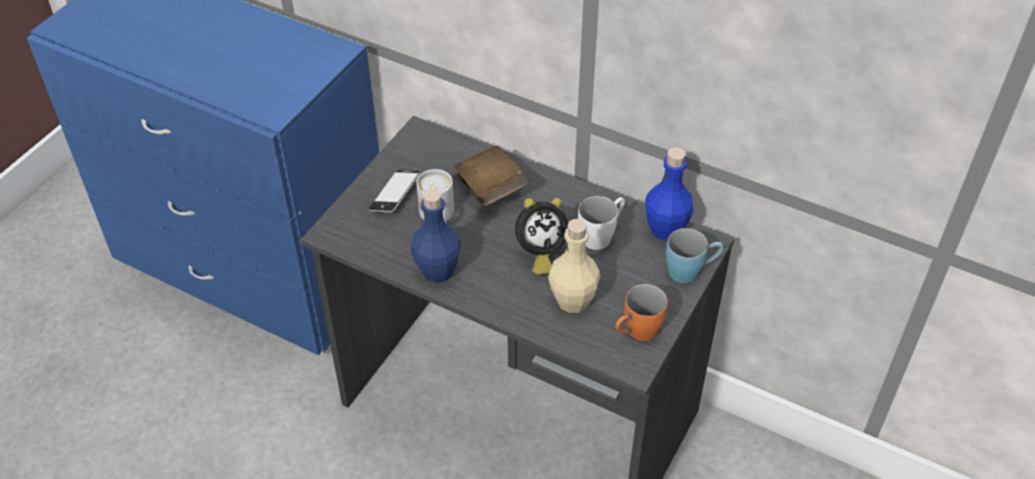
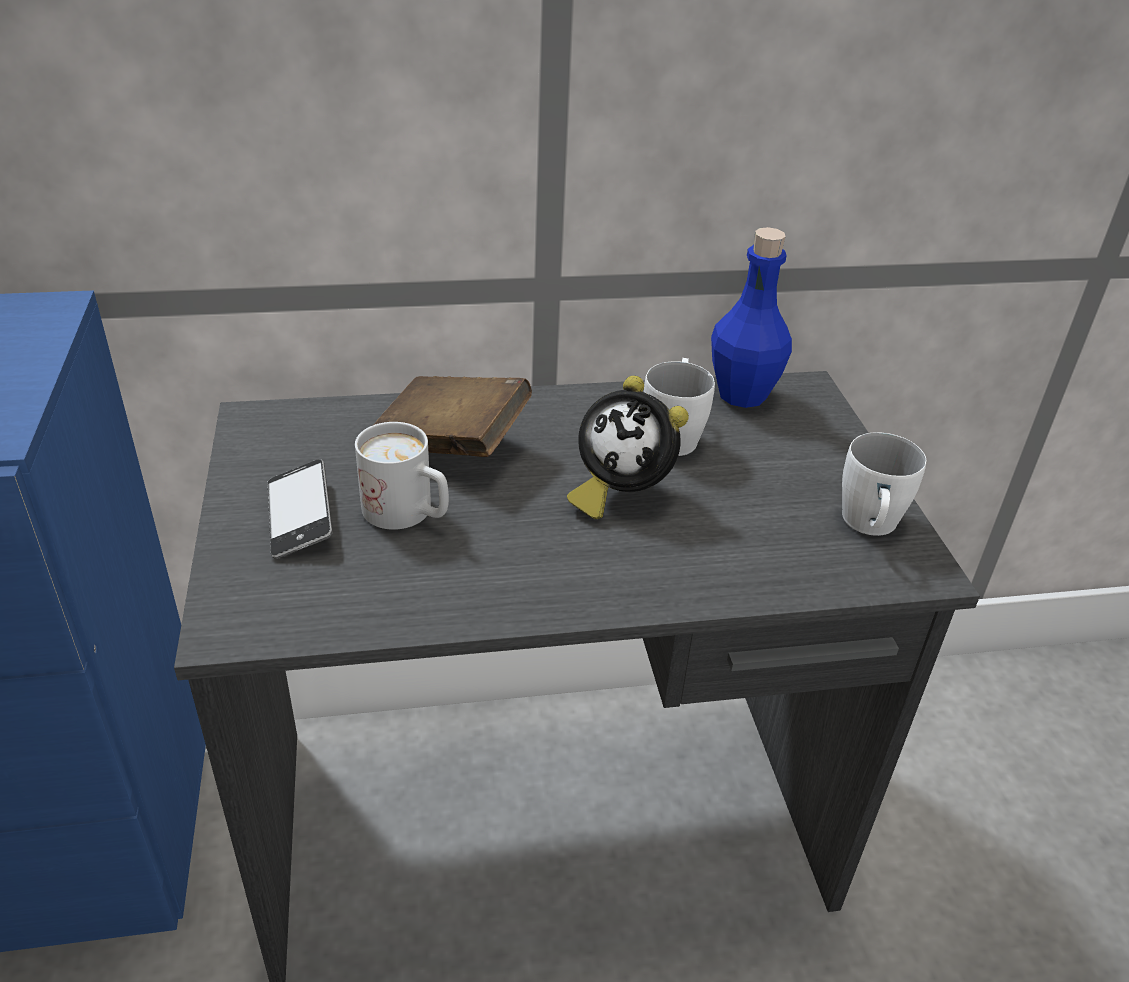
camera: 40 degrees left, 10 degrees down
blue bottle [411,188,461,283] -> none
alarm clock [515,198,568,275] -> alarm clock turned 90 degrees clockwise [567,376,689,519]
beige bottle [548,219,600,313] -> none
orange mug [616,284,668,341] -> white mug [842,432,926,536]
blue mug [666,228,723,283] -> none

